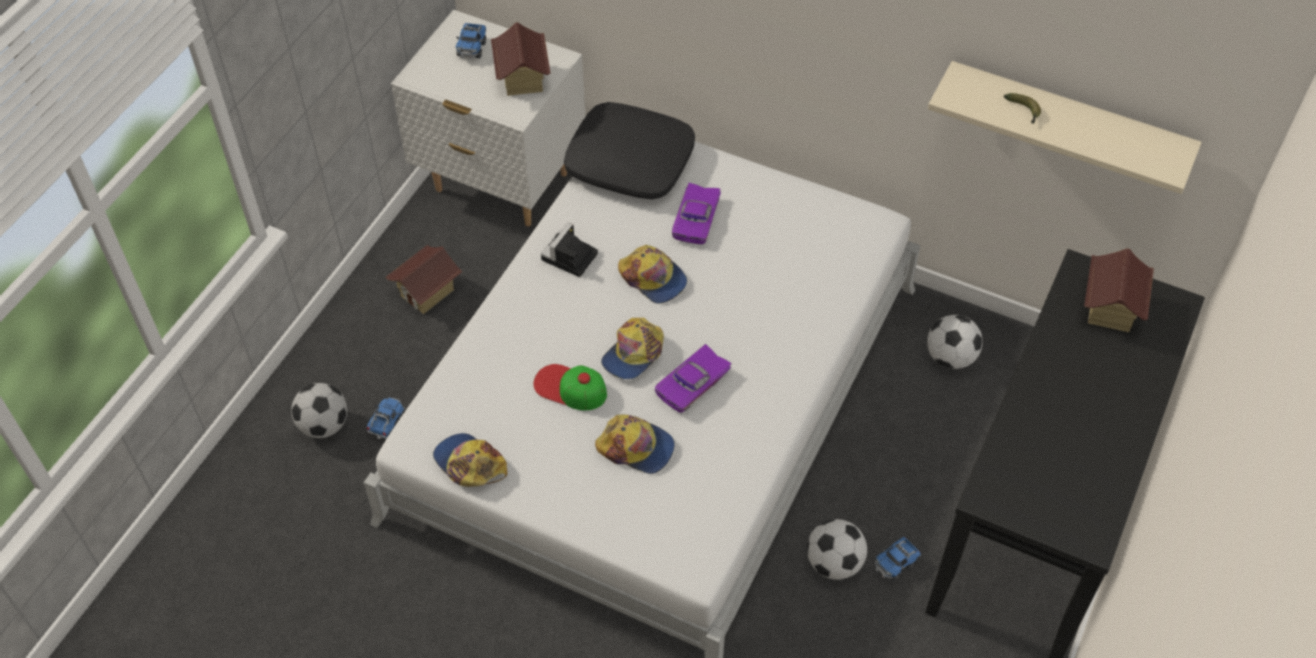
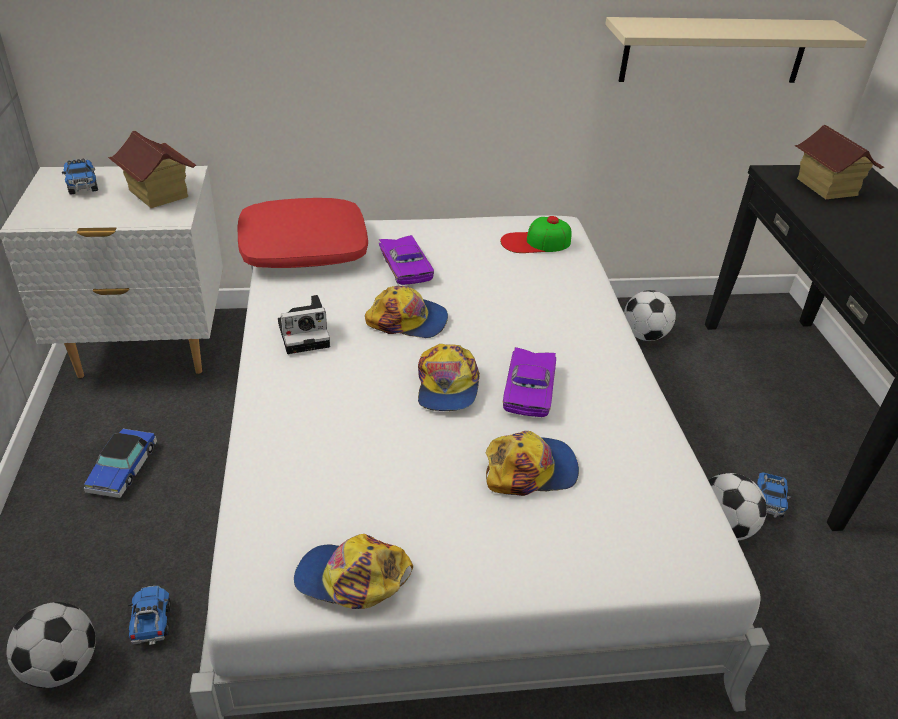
camera: 35 degrees left, 15 degrees down
toy house [385,245,463,314] -> toy car [84,429,157,498]
cap [533,364,607,410] -> cap moved to [500,216,572,253]
camera [541,223,598,277] -> camera turned 105 degrees counterclockwise [278,295,330,354]
black pillow [564,102,695,199] -> red pillow [238,198,368,268]
banana [1004,93,1041,124] -> none

